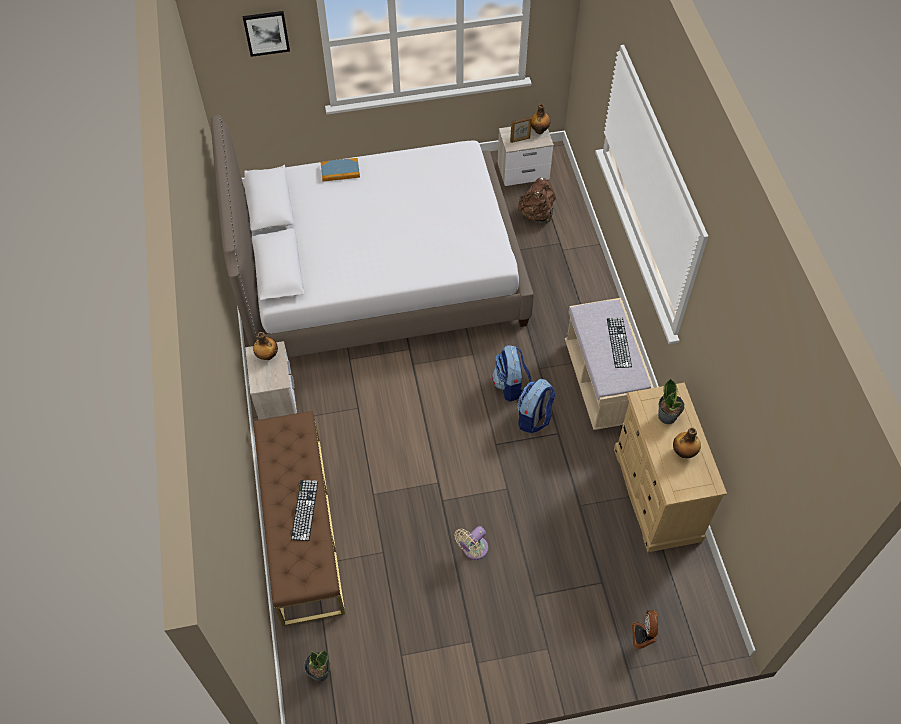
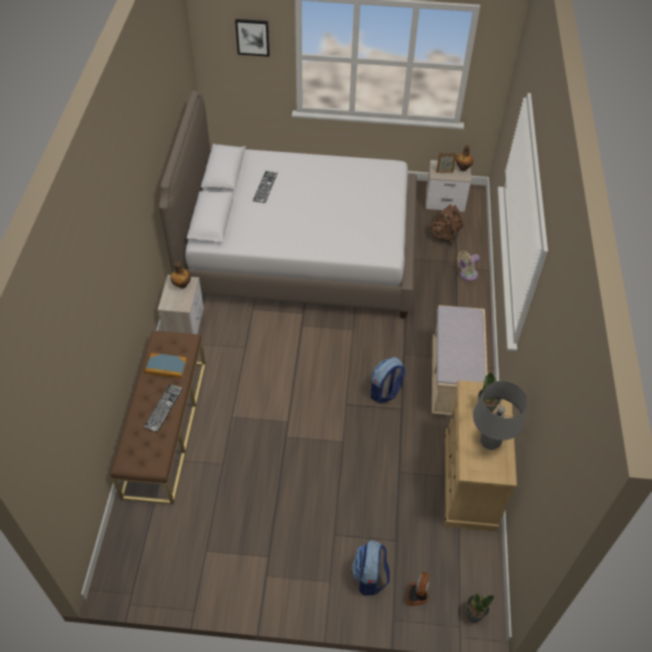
camera: 15 degrees right, 5 degrees down
potted plant [304,650,330,682] -> potted plant moved to [466,593,494,622]
book [321,158,360,182] -> book moved to [145,353,187,378]
beige fan [454,526,488,560] -> beige fan moved to [457,251,480,281]
backpack [492,345,531,402] -> backpack moved to [351,540,390,595]
keyboard [607,317,632,368] -> keyboard moved to [253,171,277,203]
bottle [673,428,701,458] -> grey table lamp [473,381,528,450]

